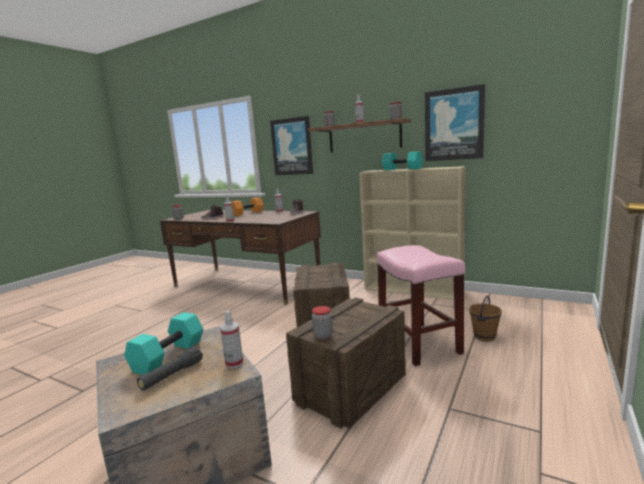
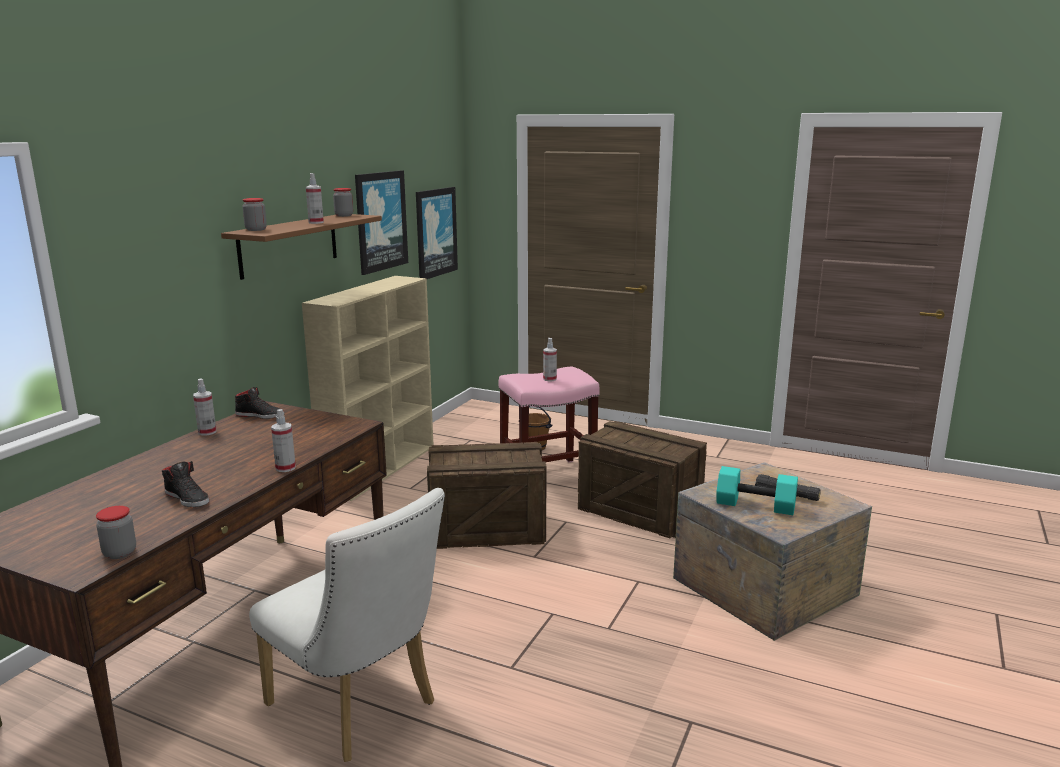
camera: 95 degrees left, 5 degrees up
spray bottle [220,310,243,368] -> spray bottle moved to [543,338,557,381]
orange dumbbell [231,198,264,216] -> none
picture [270,116,313,175] -> picture moved to [416,187,458,279]
jar [312,306,333,339] -> none
turquoise dumbbell [382,151,423,170] -> none
none -> white chair [249,488,445,762]

